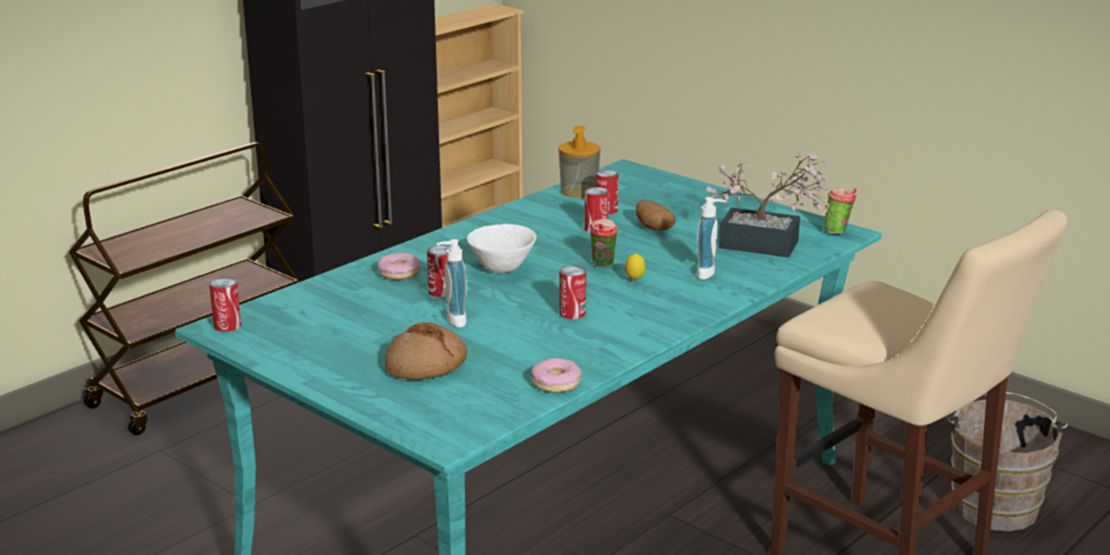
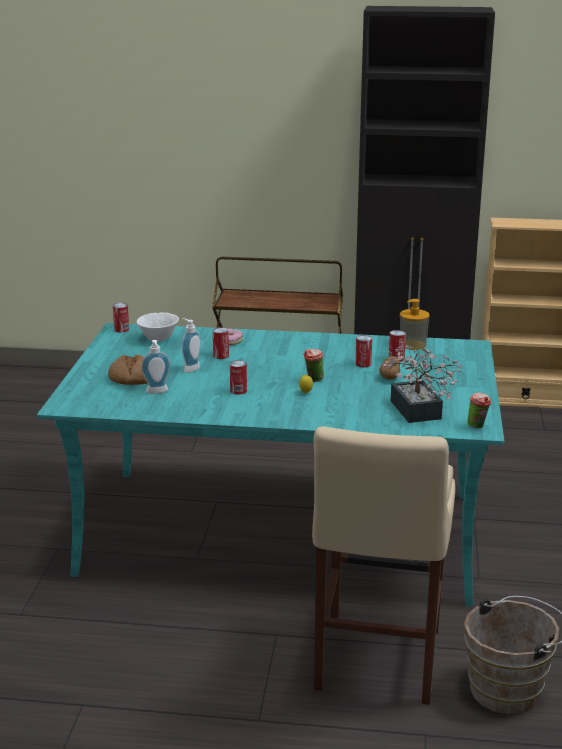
camera: 55 degrees right, 0 degrees up
white bowl [467,224,536,273] -> white bowl moved to [137,313,179,342]
donut [531,358,582,393] -> none
soap dispenser [697,197,726,279] -> soap dispenser moved to [141,340,170,394]

